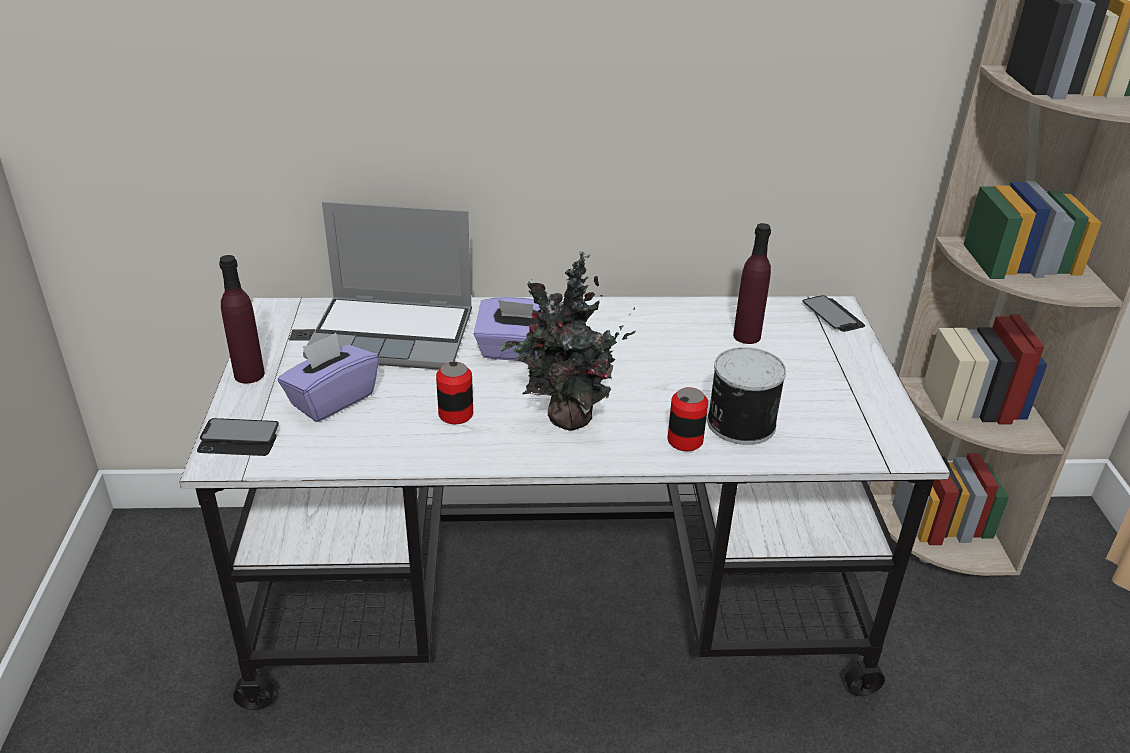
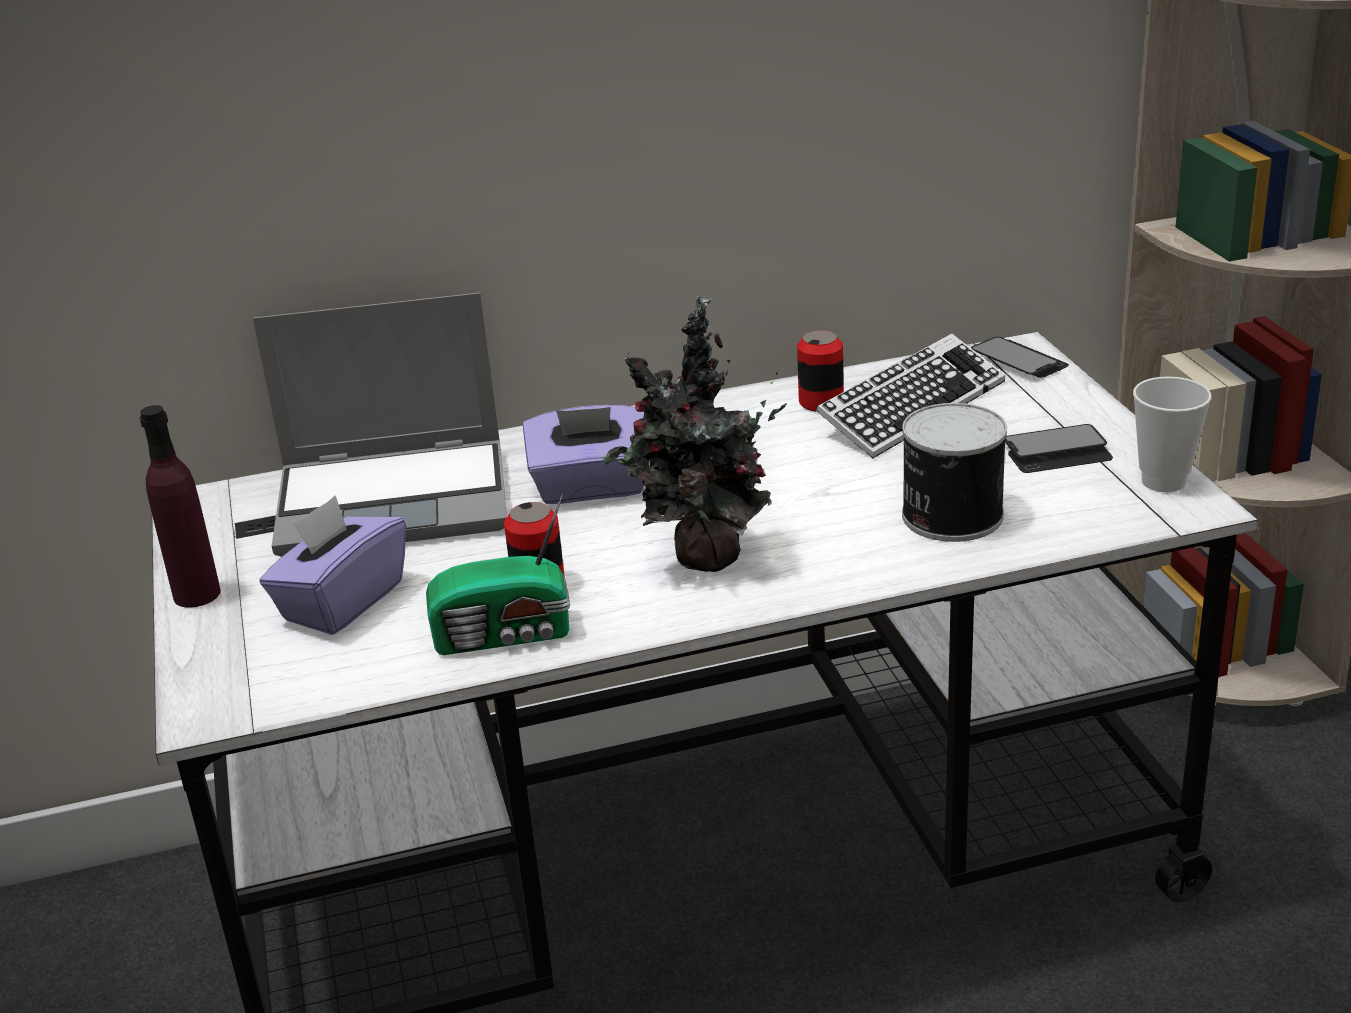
camera: 10 degrees left, 5 degrees down
phone [197,418,279,456] -> phone moved to [1005,424,1113,473]
can [668,387,708,451] -> can moved to [797,330,844,412]
purple bottle [733,223,771,344] -> keyboard [816,333,1005,458]
none -> radio [426,494,570,655]
none -> cup [1133,376,1211,492]

